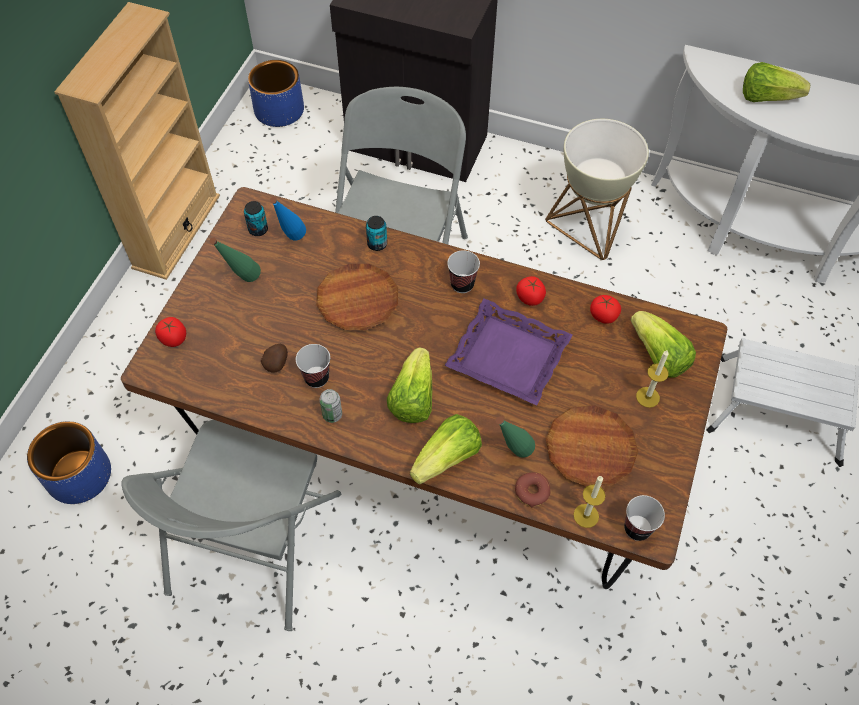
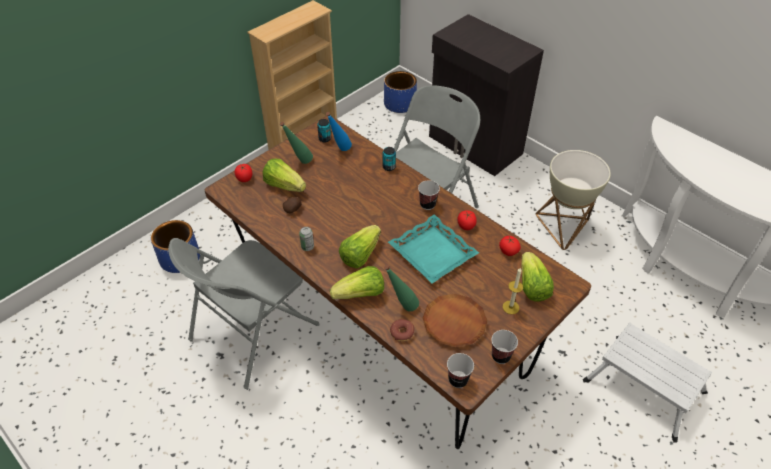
camera: 25 degrees right, 10 degrees down
cup [296,344,330,388] -> cup moved to [491,330,518,364]
brown plate [316,264,398,330] -> none
purple tray [445,299,573,405] -> turquoise tray [388,214,479,283]
candle [573,476,606,528] -> none
lettuce [743,62,810,102] -> lettuce moved to [263,159,306,192]

